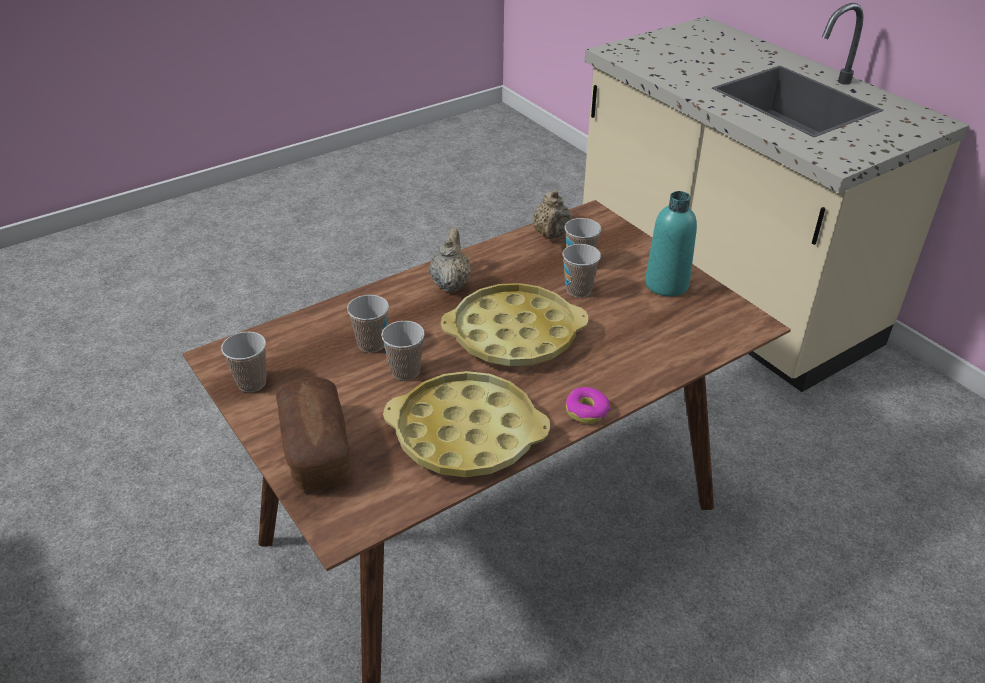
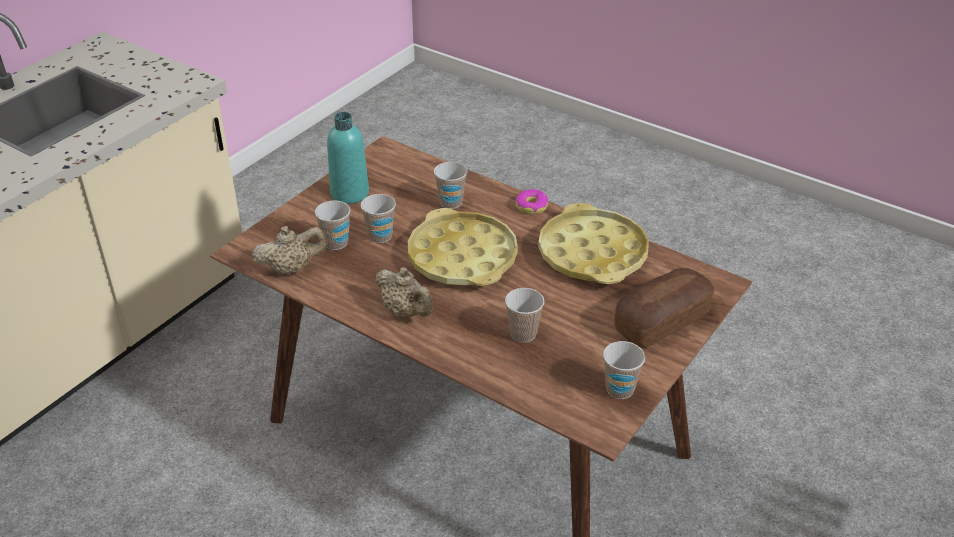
camera: 110 degrees left, 0 degrees up
cup [381,321,425,381] -> cup moved to [434,162,467,209]
beige teapot [429,227,471,292] -> beige teapot turned 120 degrees counterclockwise [375,267,433,317]

